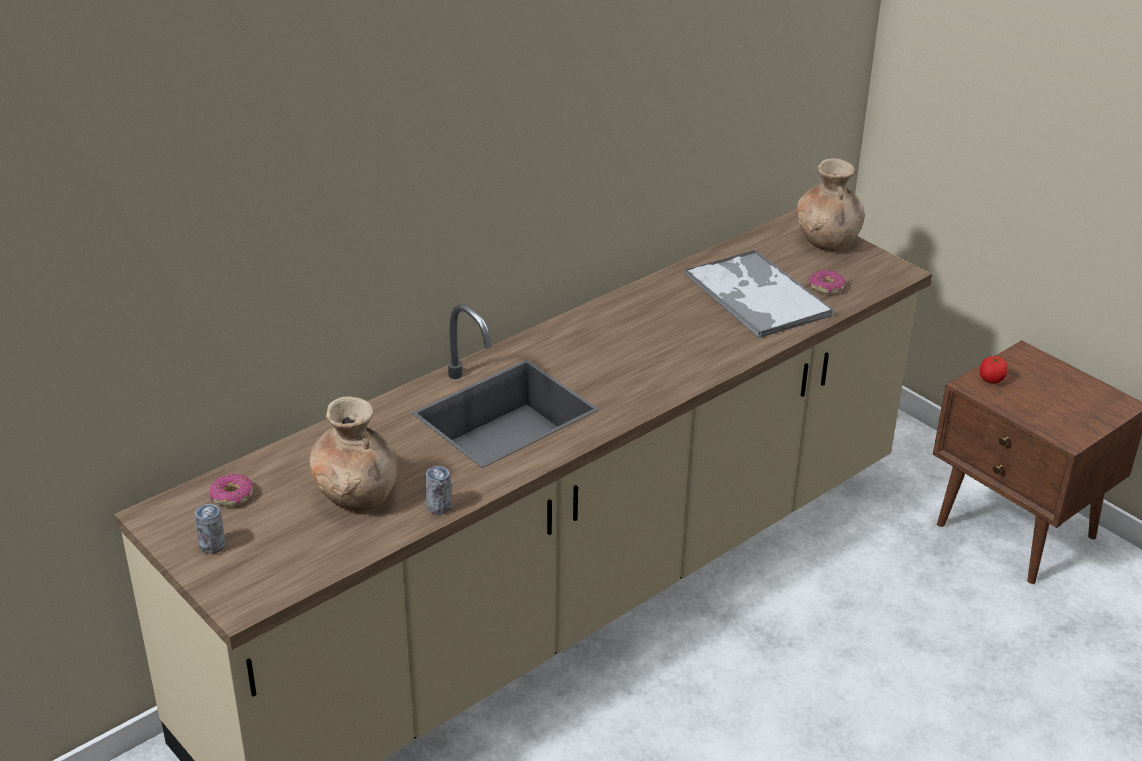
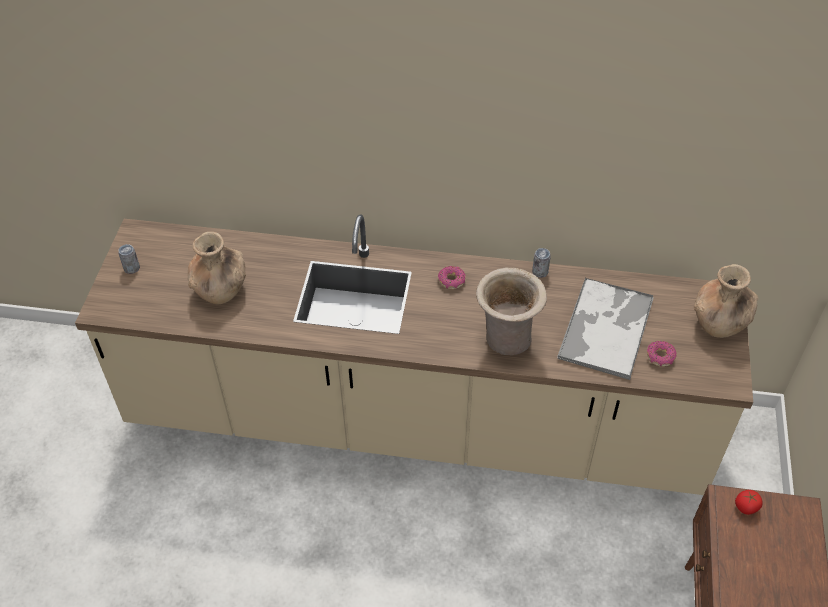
camera: 50 degrees right, 15 degrees up
donut [209,474,254,507] -> donut moved to [438,266,466,289]
can [425,466,452,514] -> can moved to [532,248,551,278]
none -> beige vase [476,267,547,355]

